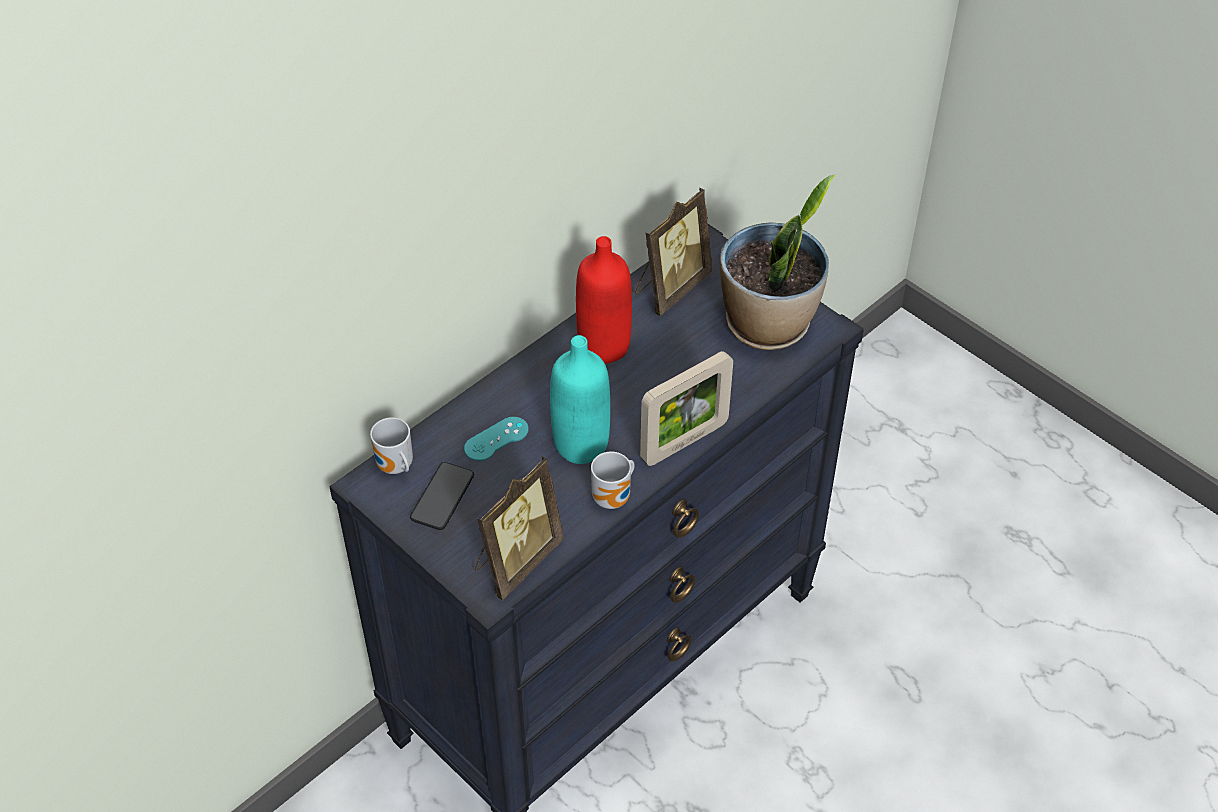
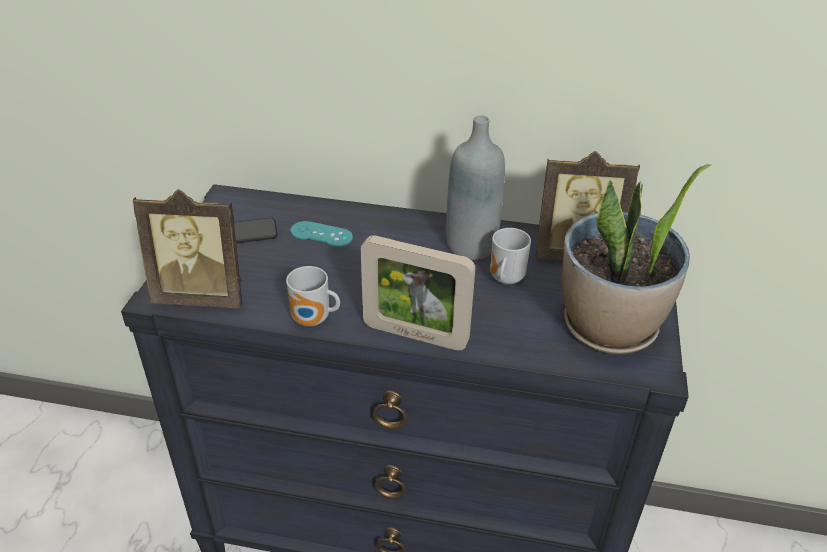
camera: 55 degrees right, 10 degrees down
mug [370,417,413,474] -> mug moved to [490,228,531,285]
turquoise bottle [550,335,610,464] -> none
red bottle [576,236,632,364] -> grey bottle [446,116,505,260]

